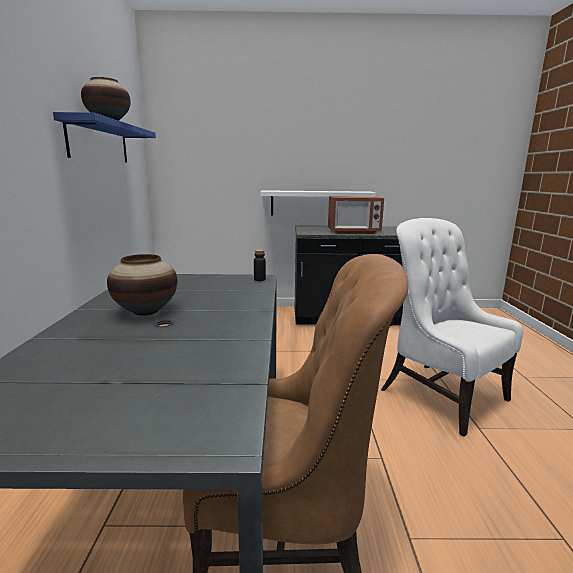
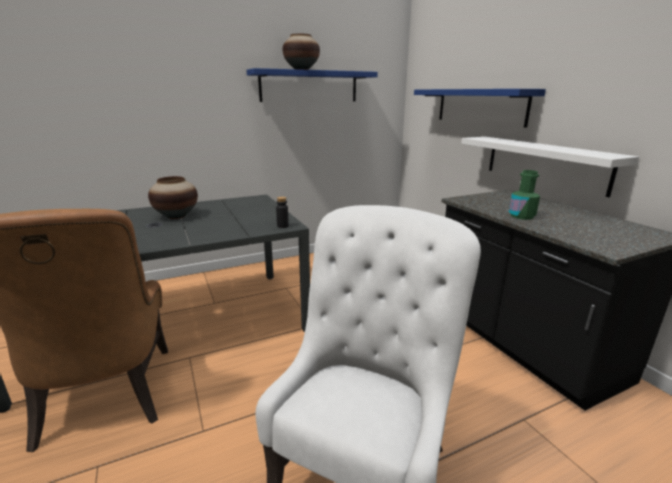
camera: 65 degrees right, 5 degrees up
microwave [328,196,384,234] -> green bottle [509,170,540,220]
none -> blue shelf [414,89,546,128]

